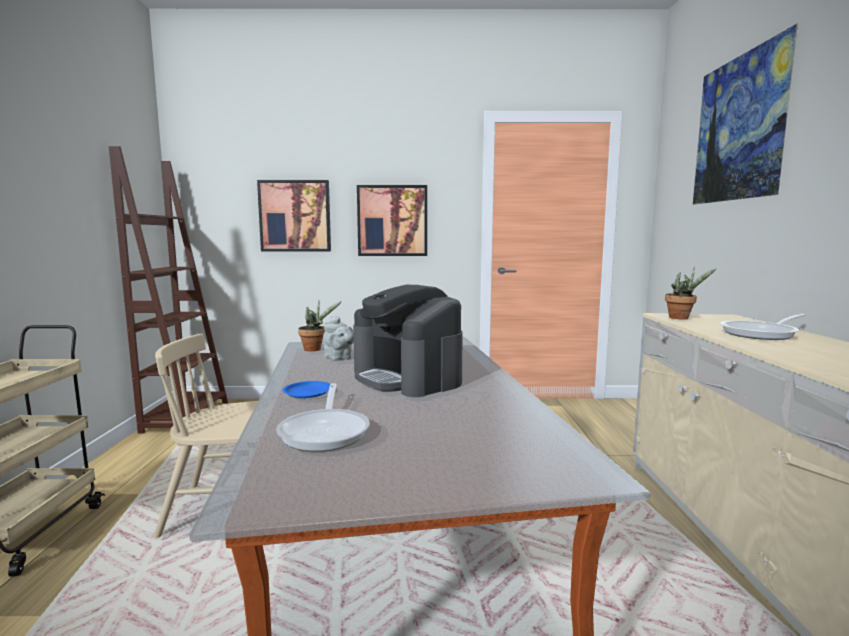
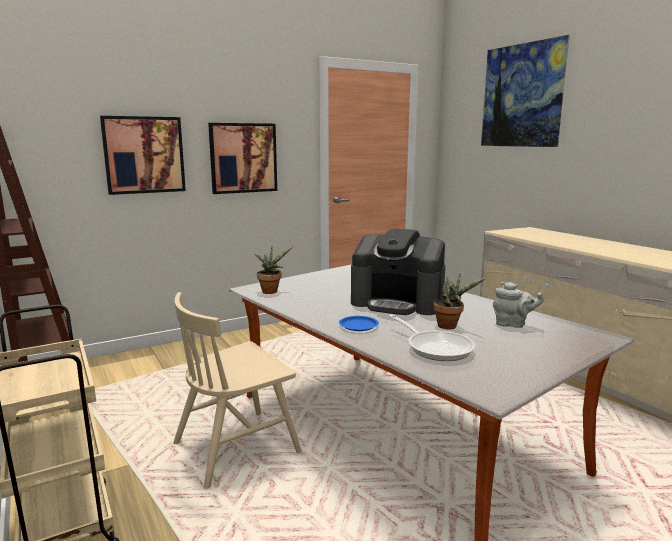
camera: 30 degrees left, 5 degrees up
grey teapot [323,316,354,360] -> grey teapot moved to [493,282,544,328]
potted plant [665,266,716,319] -> potted plant moved to [433,273,486,329]
frying pan [720,314,805,340] -> none

